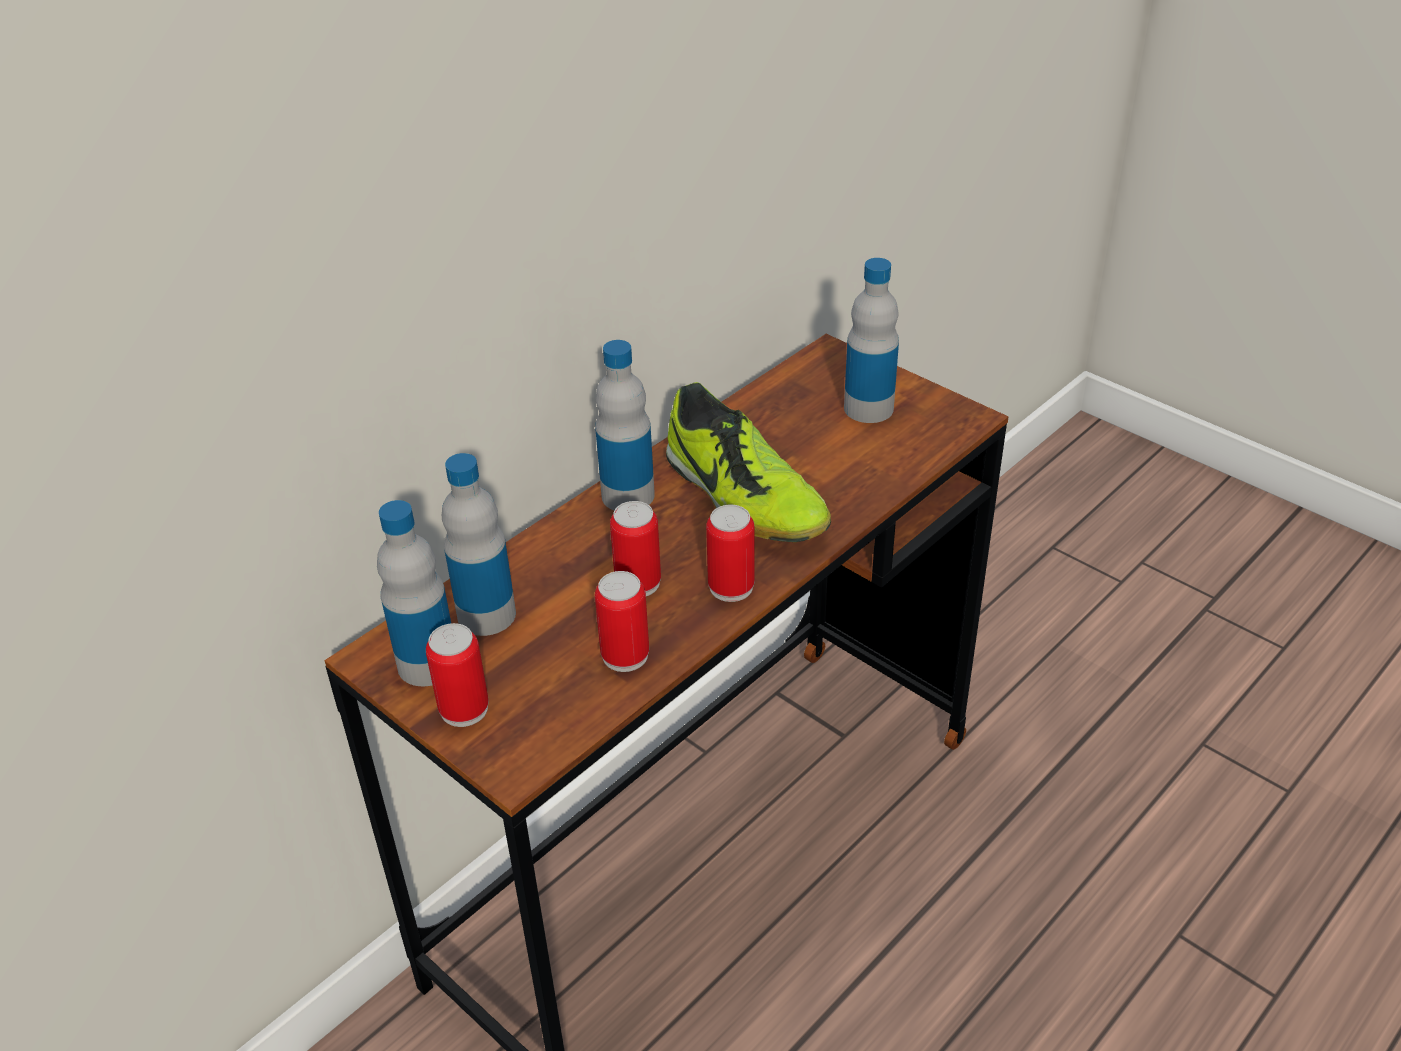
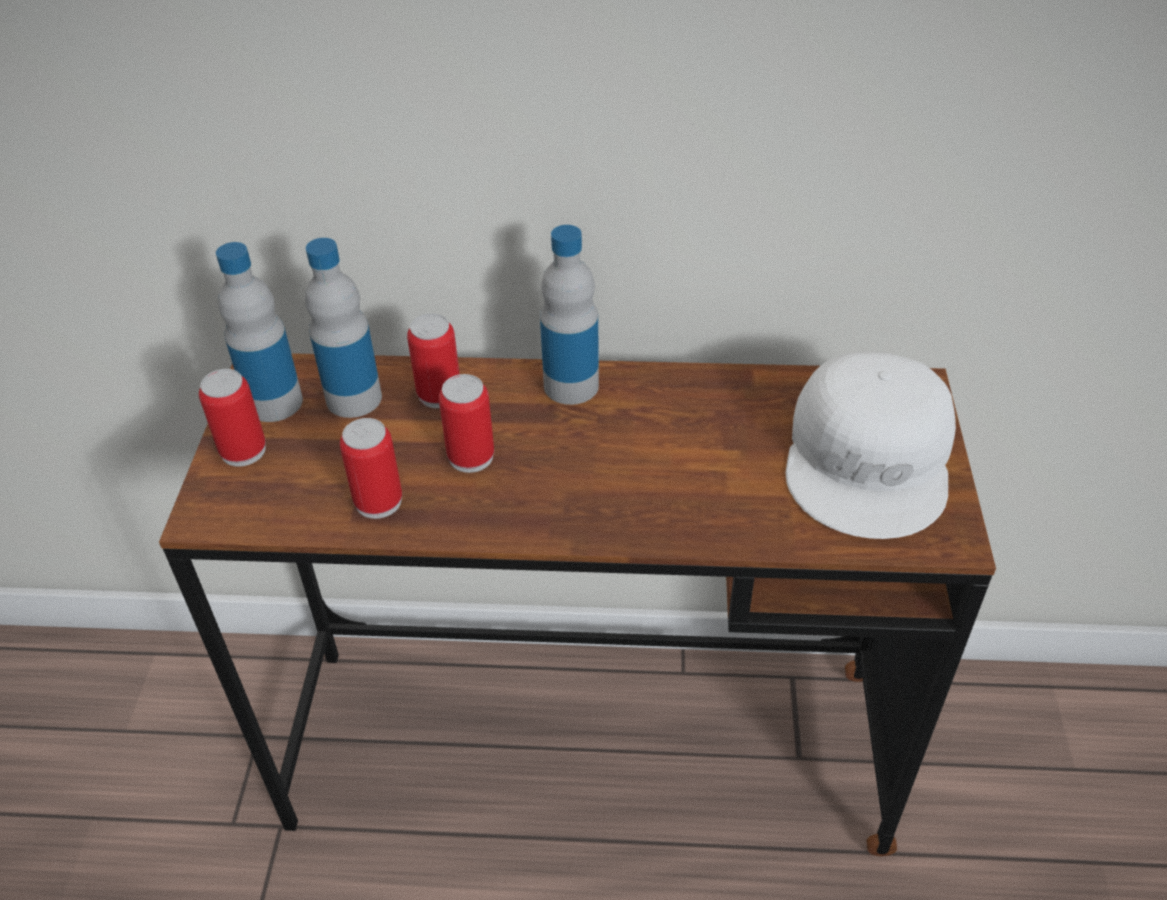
camera: 50 degrees right, 5 degrees up
shoe [666,382,831,542] -> none
can [706,505,754,602] -> can moved to [407,313,460,408]
bottle [844,258,899,423] -> white cap [785,351,956,539]

